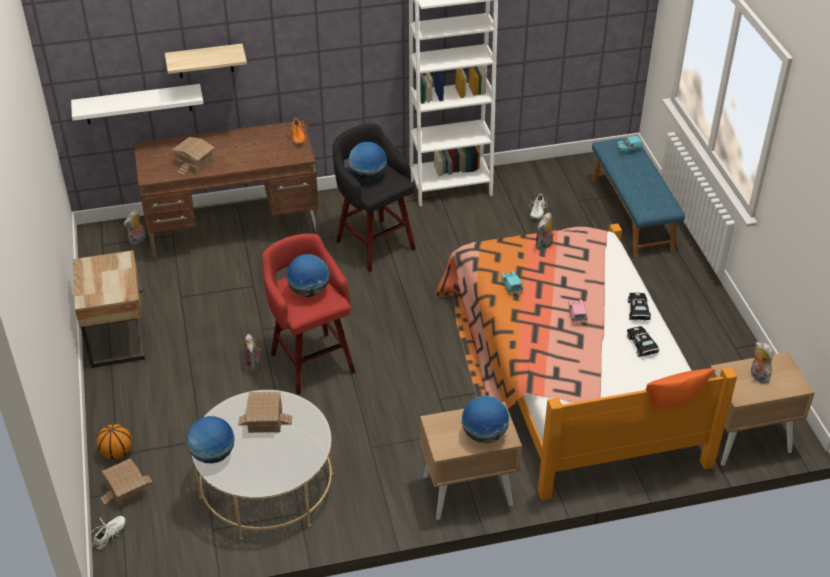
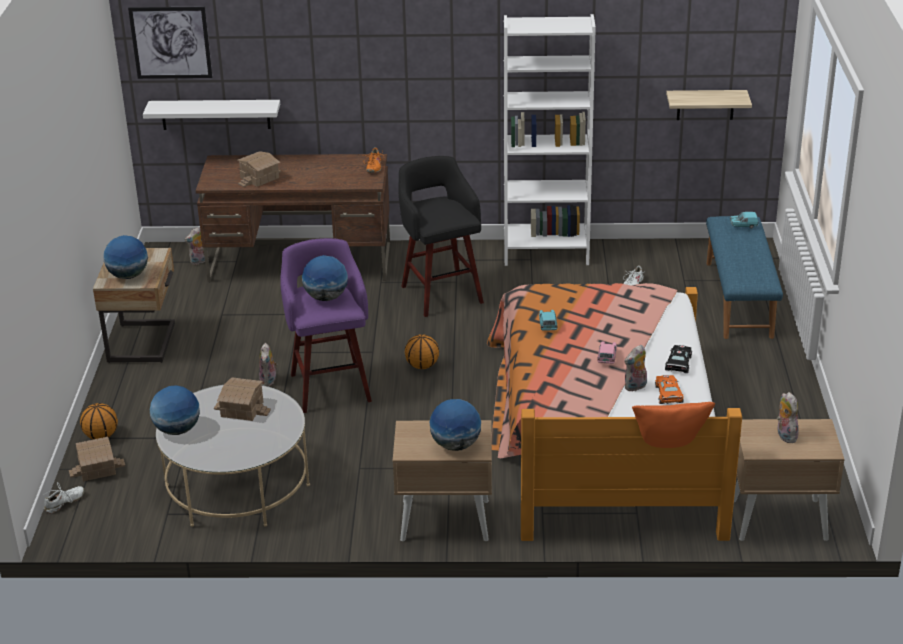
camera: 15 degrees right, 10 degrees down
shelf [165,44,247,78] -> shelf moved to [666,90,752,120]
red stool [262,233,355,395] -> purple stool [280,238,372,413]
globe [349,142,387,180] -> globe moved to [104,235,148,279]
plush toy [535,212,554,250] -> plush toy moved to [625,345,647,391]
black toy car [627,326,659,357] -> orange toy car [655,375,684,404]
none -> picture [128,7,212,79]
none -> basketball [405,334,439,369]

